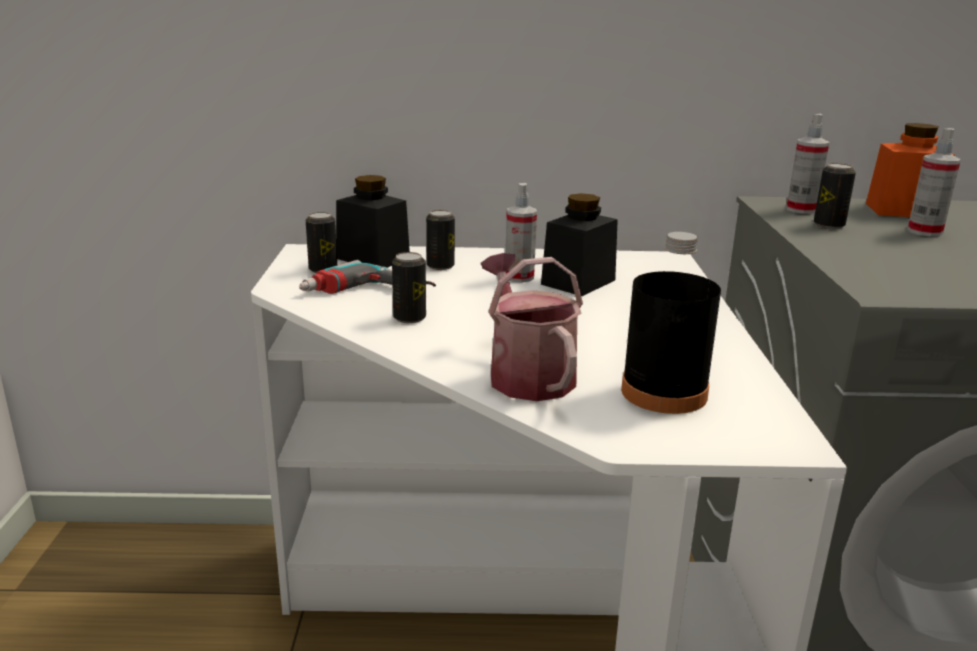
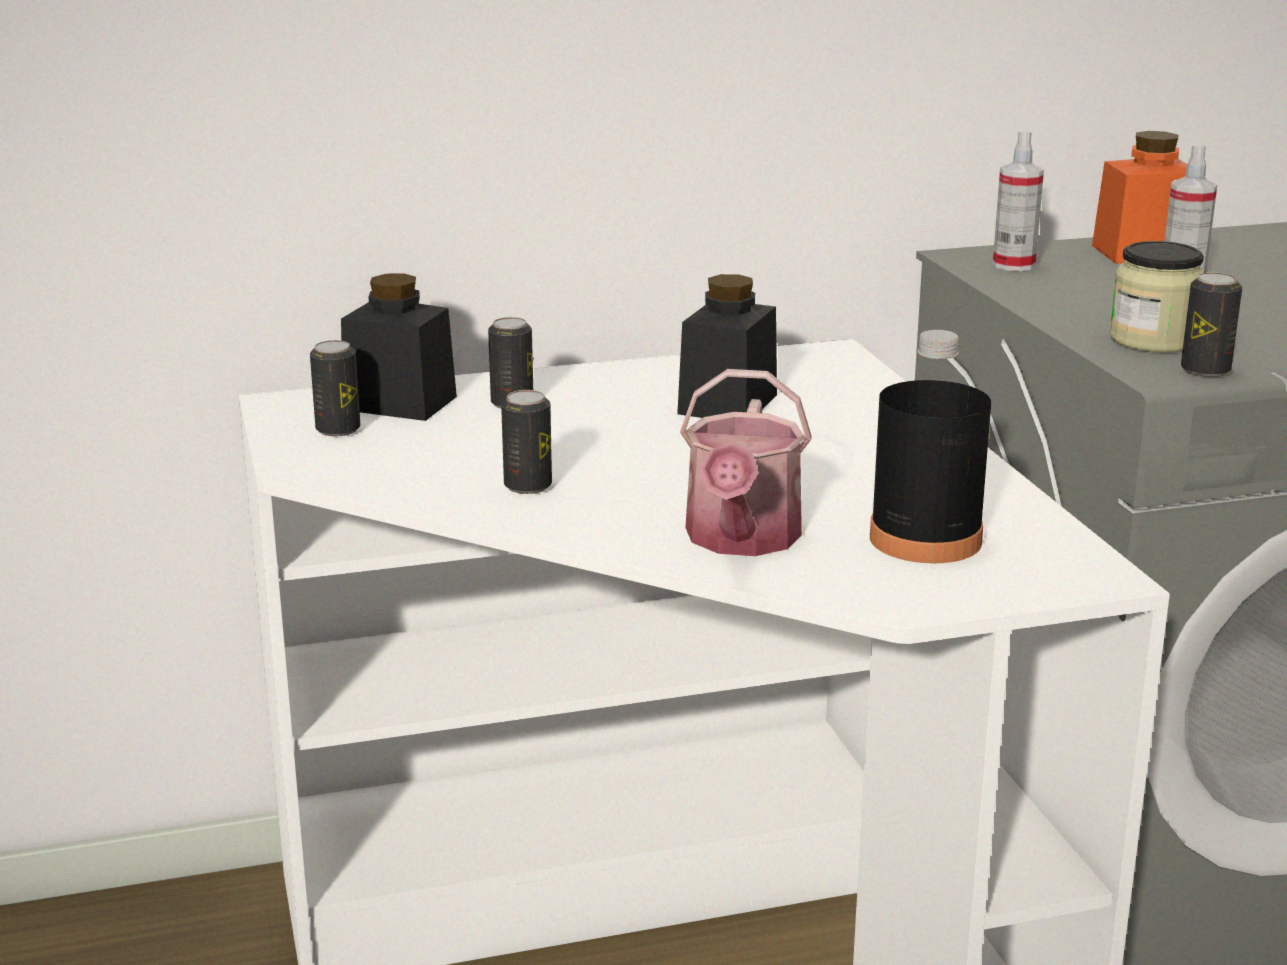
camera: 15 degrees left, 0 degrees up
power drill [299,260,436,294] -> none
watering can [481,253,583,401] -> watering can turned 135 degrees counterclockwise [680,369,812,556]
spray bottle [505,183,537,283] -> none
can [814,163,856,229] -> can moved to [1181,272,1242,377]
none -> jar [1109,241,1204,353]

